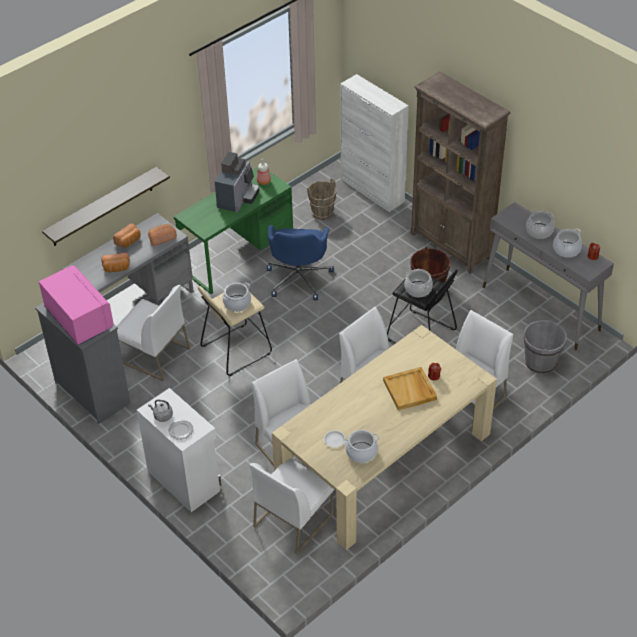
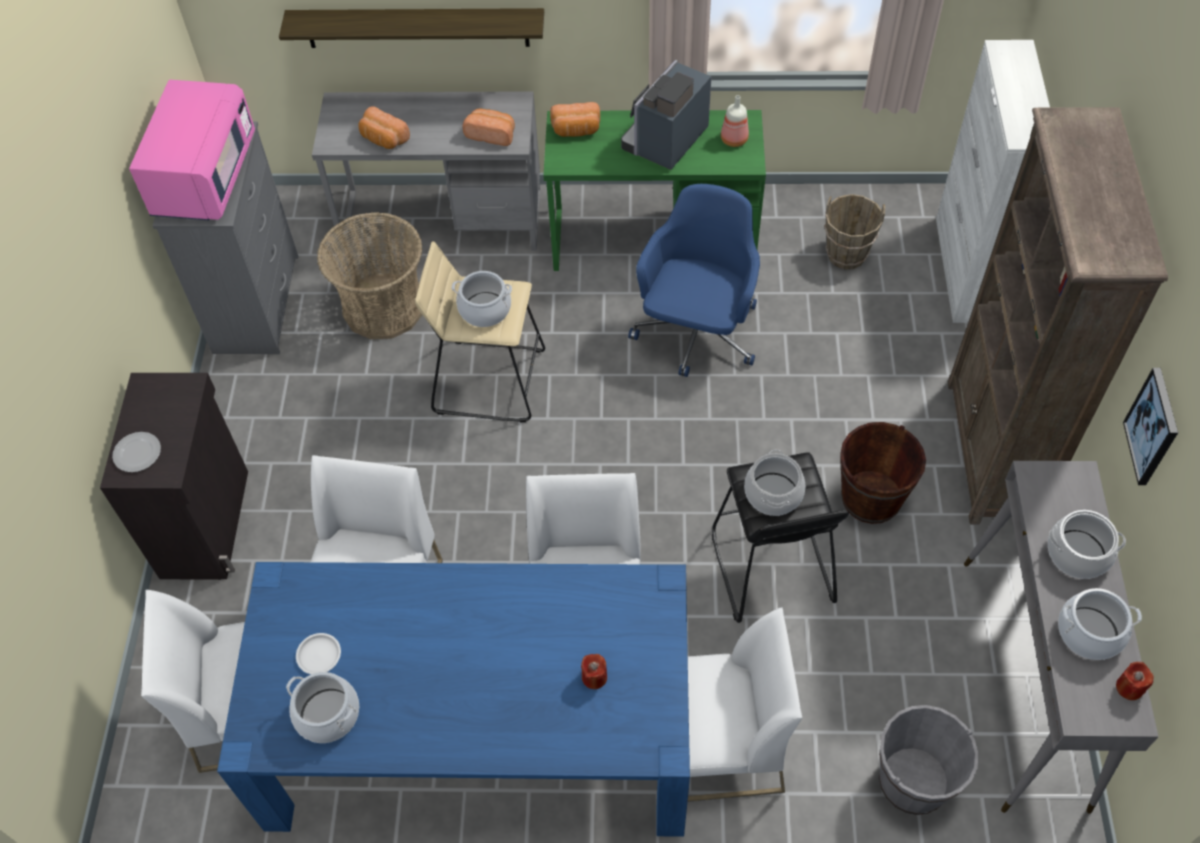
camera: 45 degrees right, 10 degrees up
bread [113,223,141,247] -> bread moved to [550,102,600,137]
white chair [117,285,191,381] -> basket [317,212,423,339]
white cabinet [137,388,222,512] -> black cabinet [100,373,248,580]
grey kettle [148,400,173,422] -> none
coffee machine [215,152,259,212] -> coffee machine turned 150 degrees clockwise [621,59,712,170]
blue office chair [267,225,334,300] -> blue office chair turned 150 degrees clockwise [628,184,760,377]
beige dining table [272,325,497,550] -> blue dining table [217,562,690,837]
beige tray [383,367,437,411] -> none
none -> picture [1123,368,1178,485]

